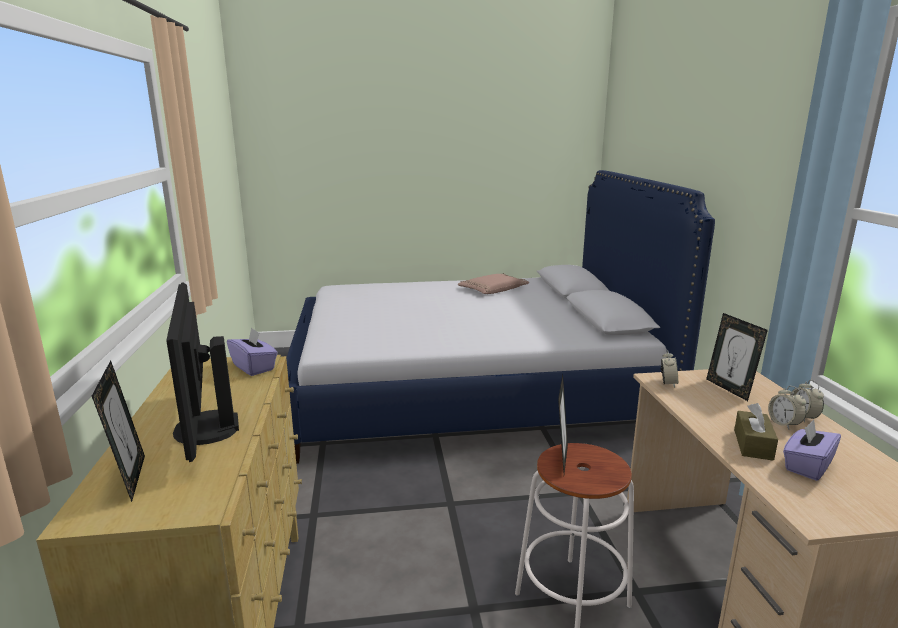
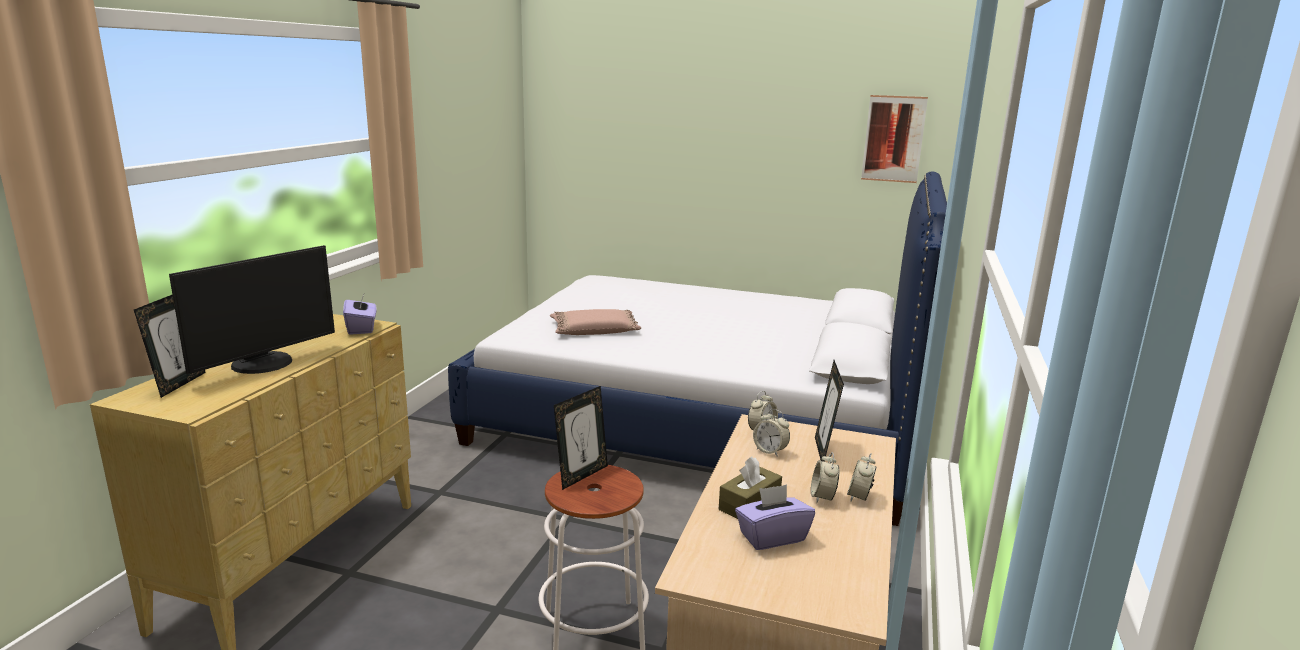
camera: 25 degrees right, 0 degrees up
monitor [166,283,239,462] -> monitor turned 150 degrees counterclockwise [169,245,335,374]
beige pillow [458,273,529,294] -> beige pillow moved to [550,309,641,335]
none -> alarm clock [753,409,790,457]
none -> picture [861,95,928,183]

